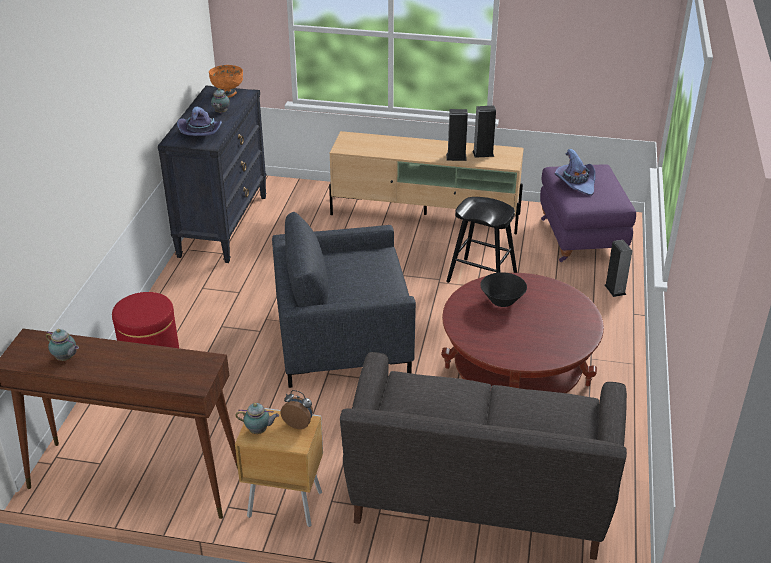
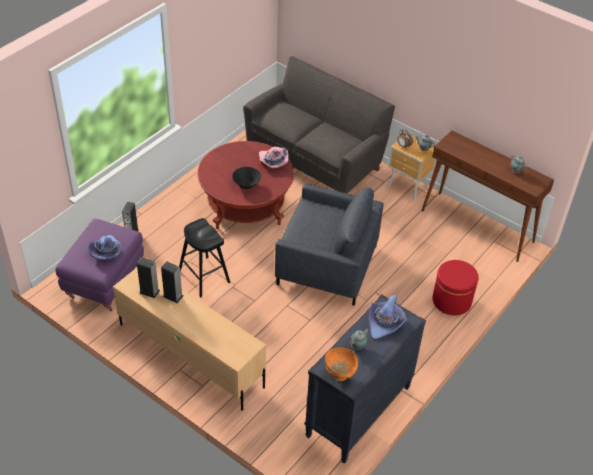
camera: 155 degrees left, 10 degrees up
none -> pink hat [259,147,289,168]

